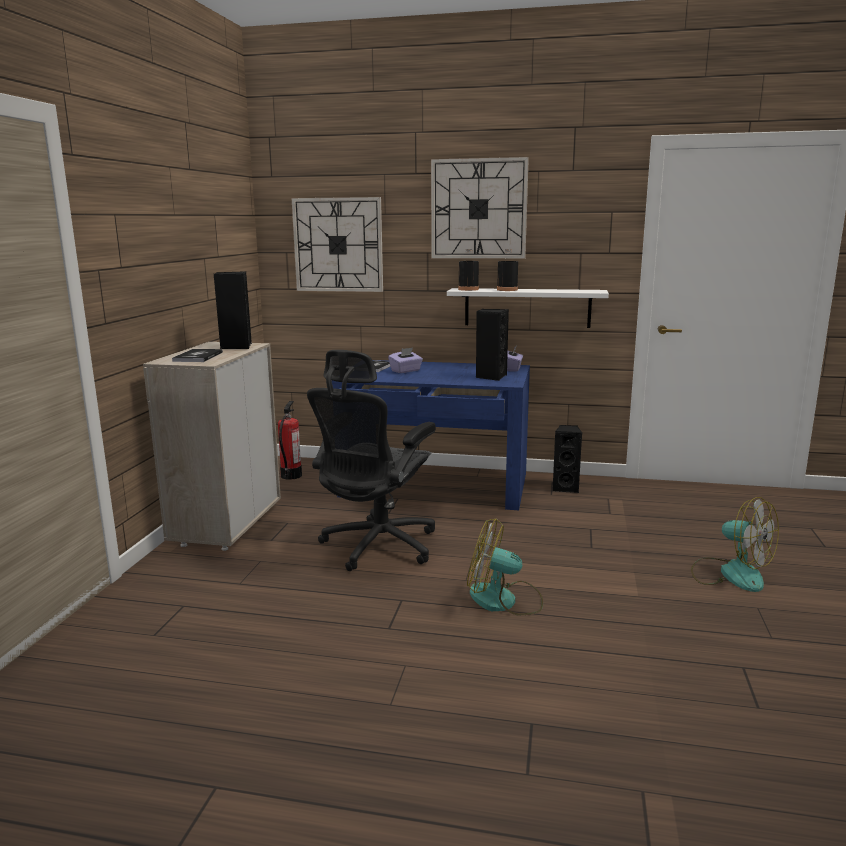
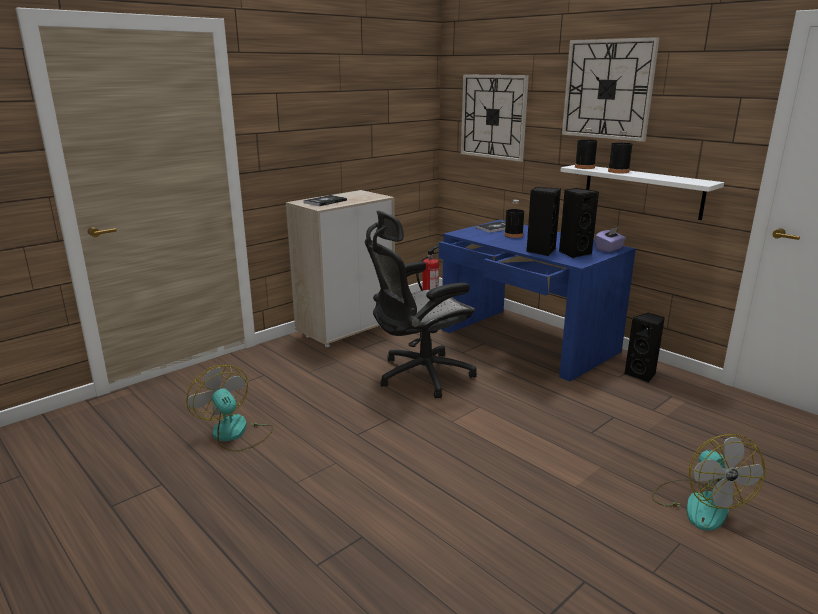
camera: 35 degrees right, 5 degrees up
black speaker [214,271,252,349] -> black speaker moved to [527,187,561,256]
purple tissue box [388,347,423,373] -> black bottle [504,200,524,238]
fan [467,519,543,616] -> fan moved to [186,365,274,452]

